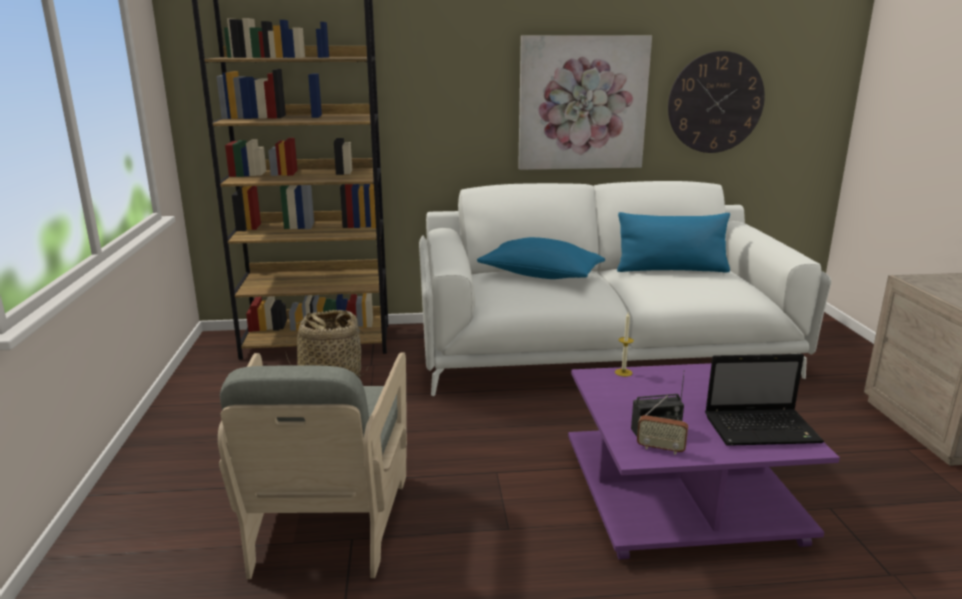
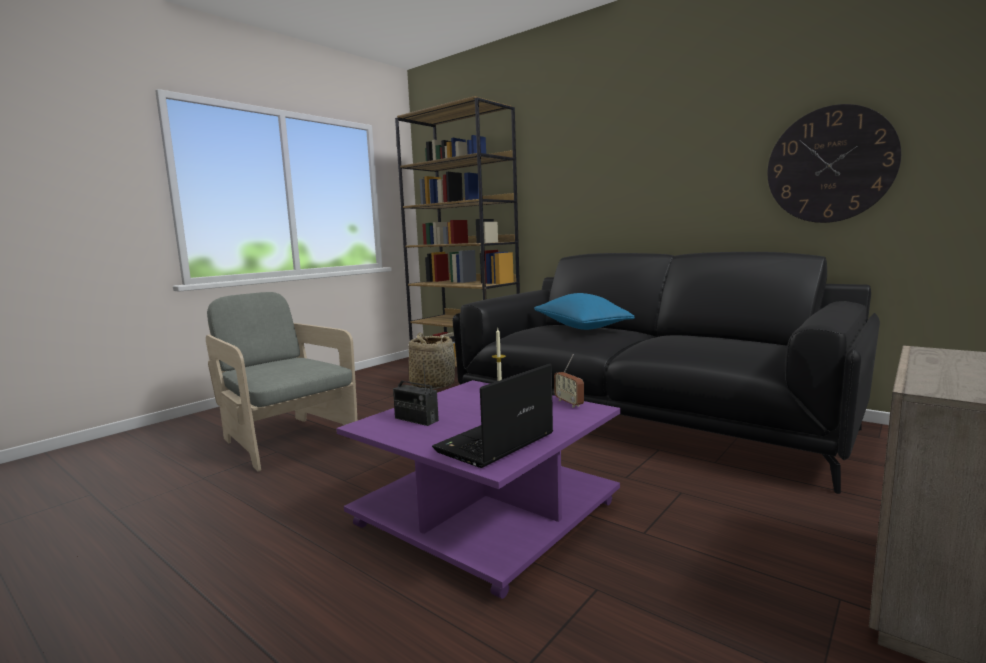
camera: 45 degrees right, 10 degrees down
grey armchair [218,352,407,579] -> grey armchair turned 90 degrees clockwise [206,292,357,472]
white sofa [419,181,831,396] -> black sofa [452,252,880,494]
picture [518,35,652,170] -> none
blue pillow [617,212,730,273] -> none
radio [637,395,688,454] -> radio moved to [554,354,584,408]
laptop [705,354,824,446] -> laptop turned 90 degrees clockwise [432,364,553,468]

